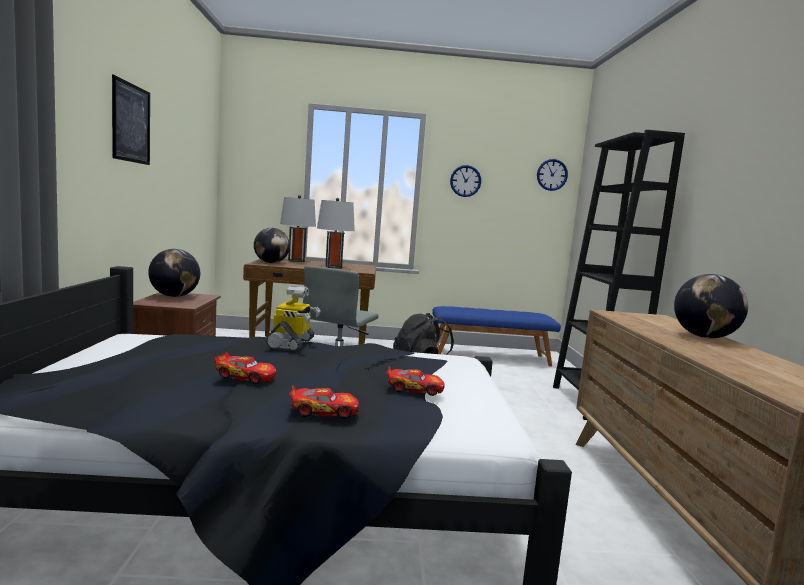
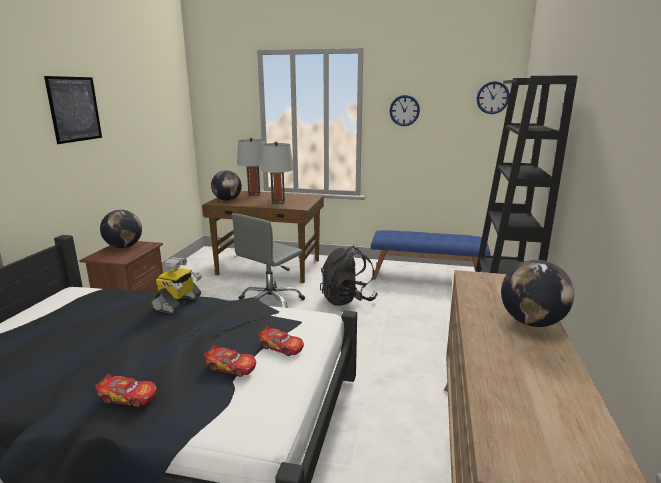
camera: 15 degrees right, 10 degrees up
toy car [214,352,276,384] -> toy car moved to [258,326,304,356]

